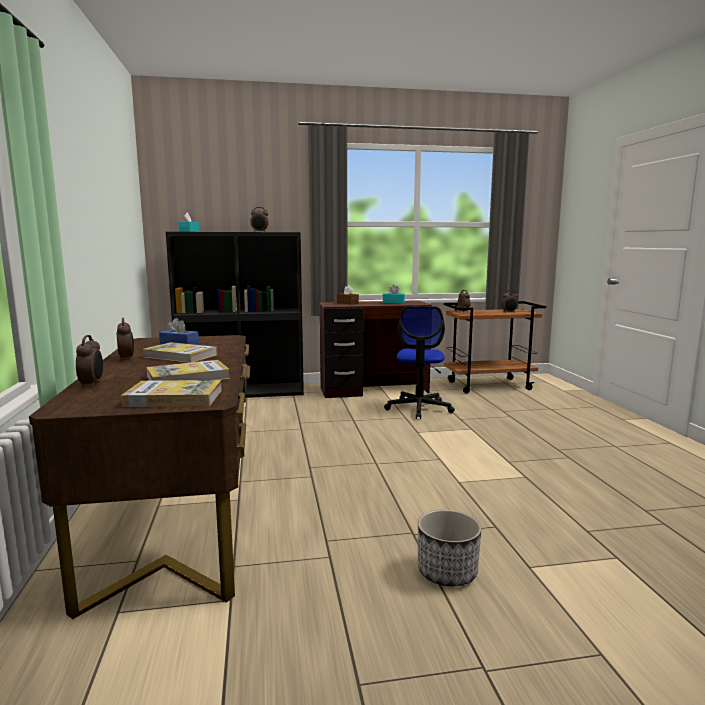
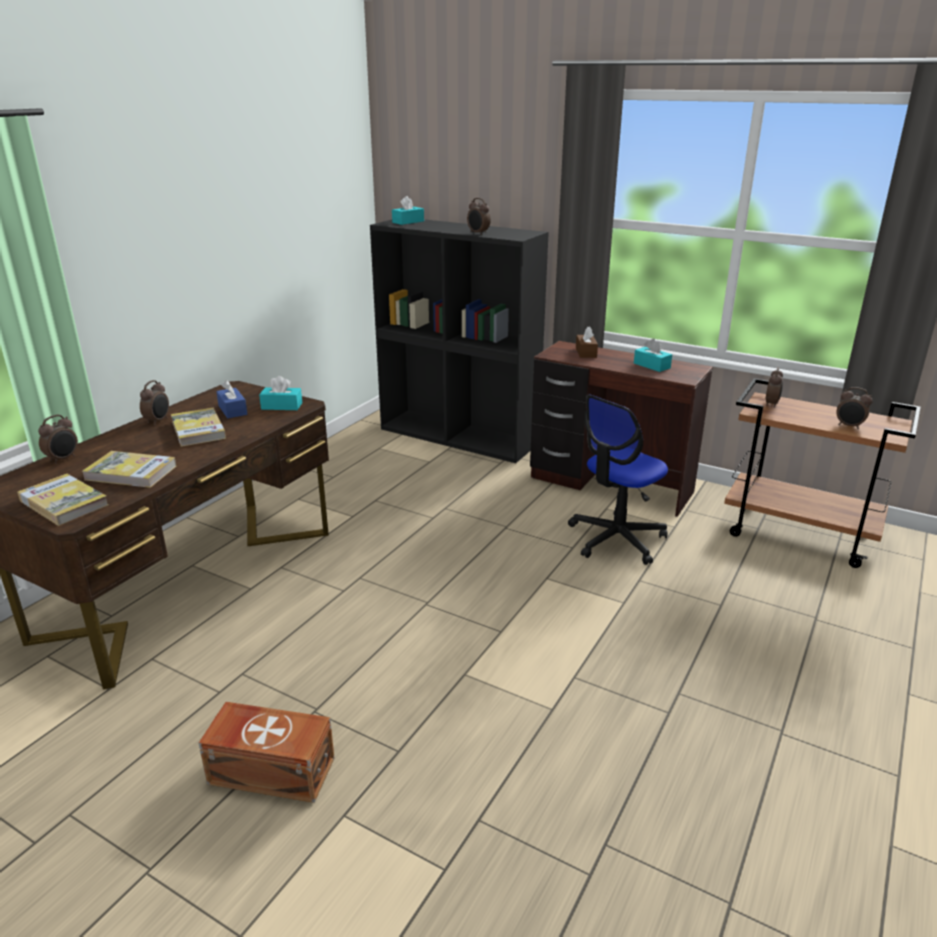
camera: 40 degrees right, 15 degrees up
planter [418,509,481,586] -> brown storage box [199,702,334,803]
none -> turquoise tissue box [259,376,302,410]

